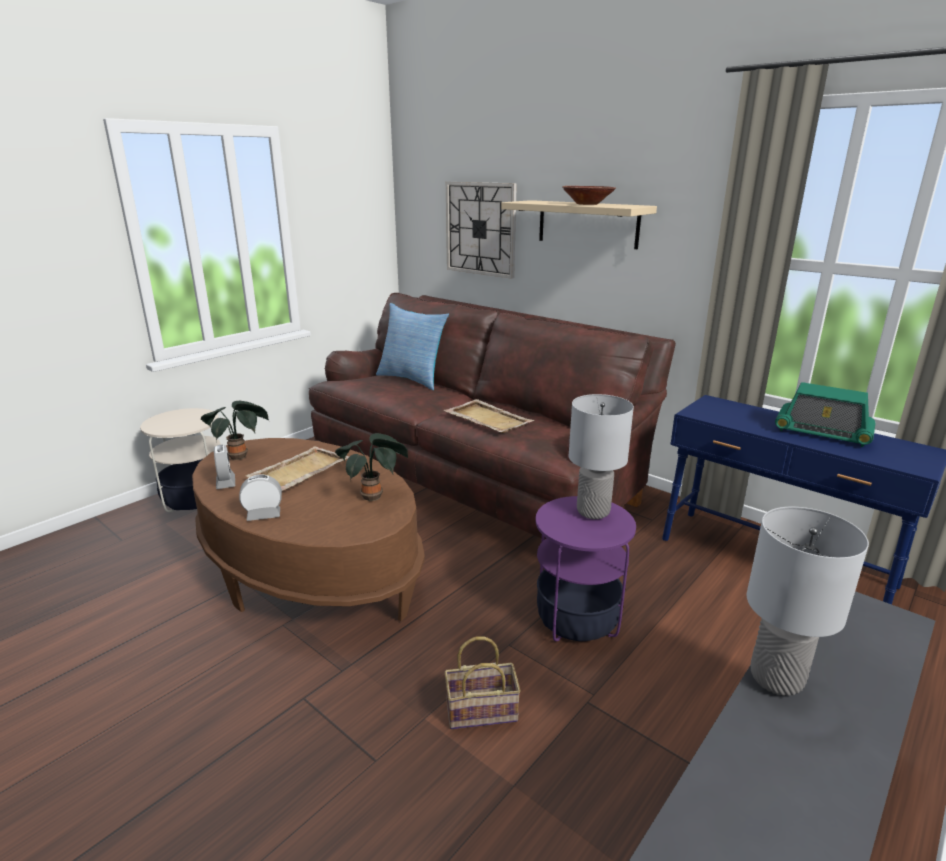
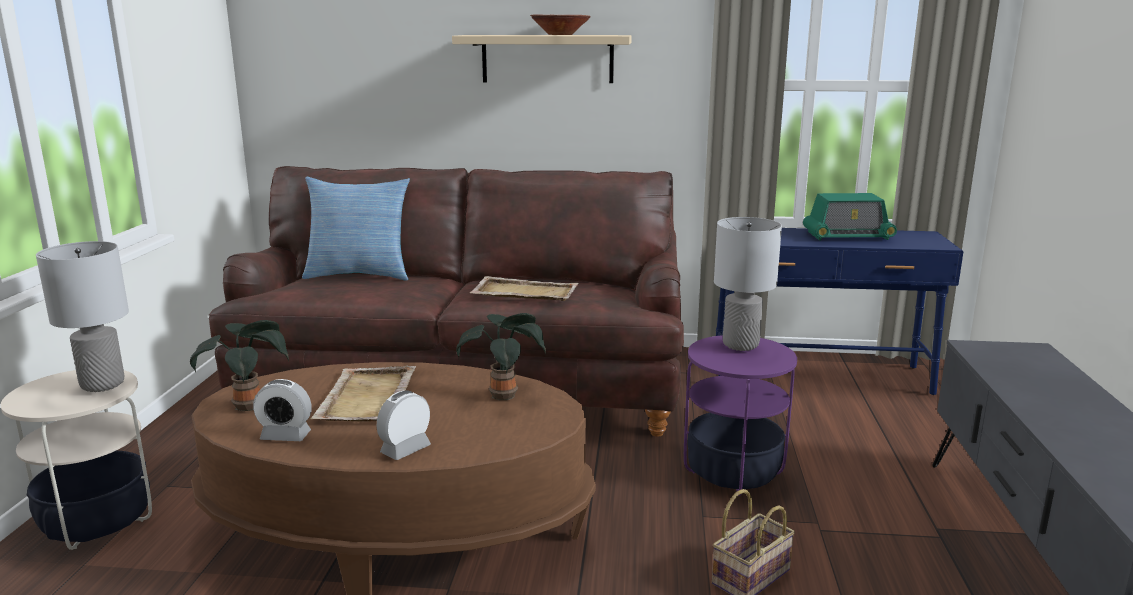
camera: 35 degrees left, 5 degrees down
alarm clock [214,445,235,489] -> alarm clock turned 150 degrees clockwise [253,379,312,441]
wall clock [446,182,517,279] -> none
grey table lamp [747,507,869,696] -> grey table lamp moved to [36,241,129,392]

